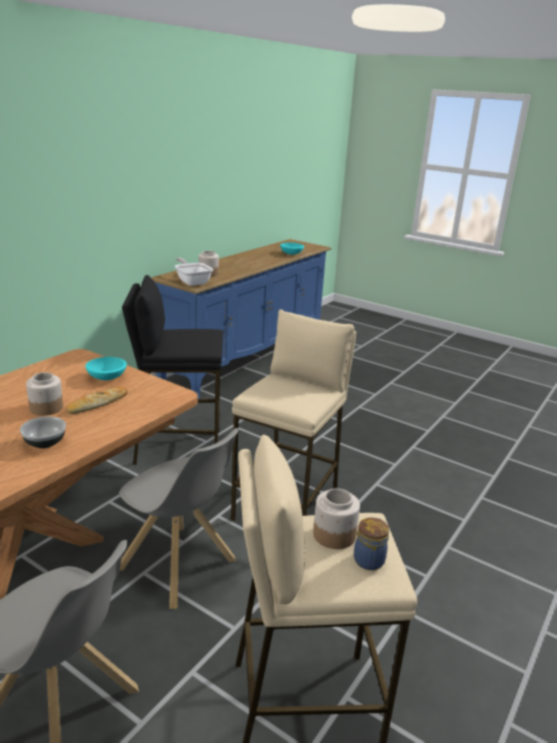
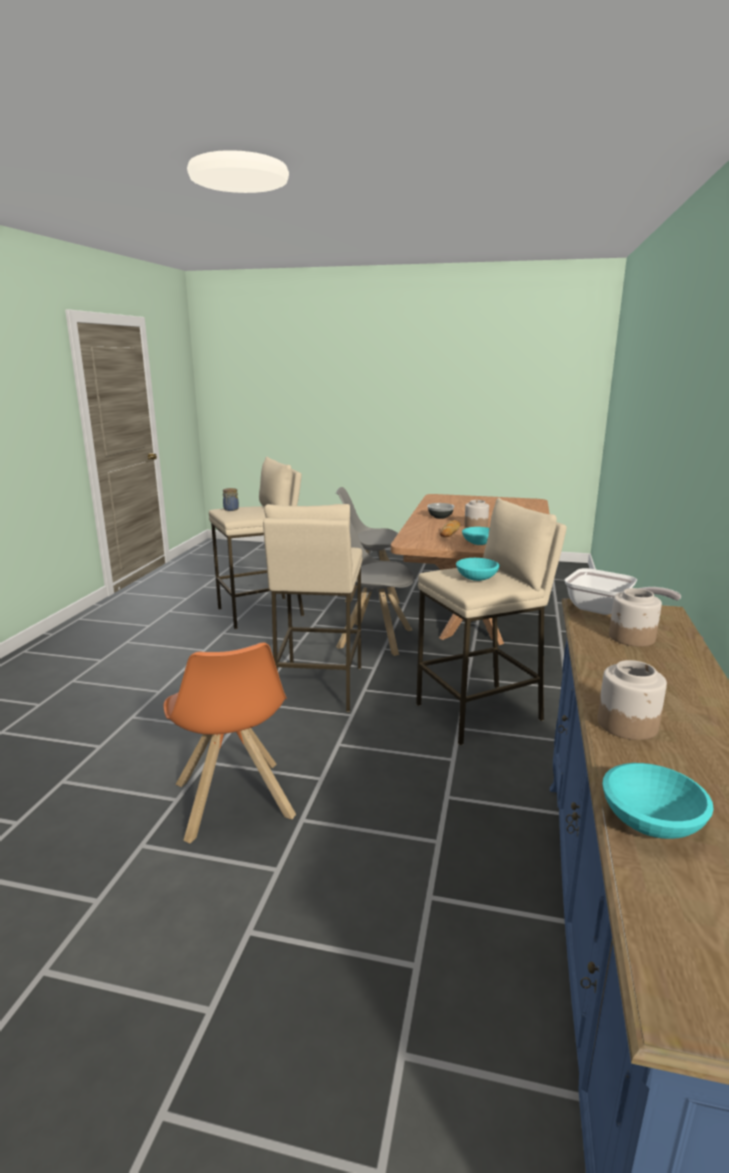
camera: 160 degrees right, 5 degrees down
black stool [122,275,223,465] -> beige stool [416,498,567,745]
jar [313,488,360,549] -> jar moved to [598,660,667,740]
none -> orange chair [163,643,296,843]
none -> turquoise bowl [456,558,500,581]

